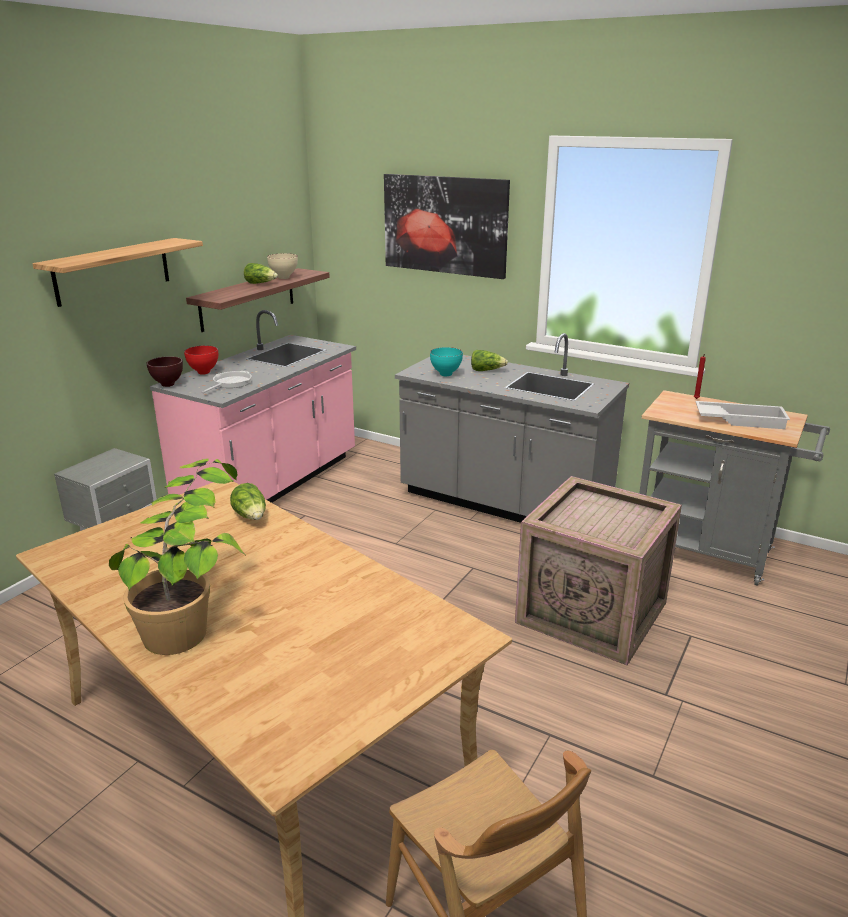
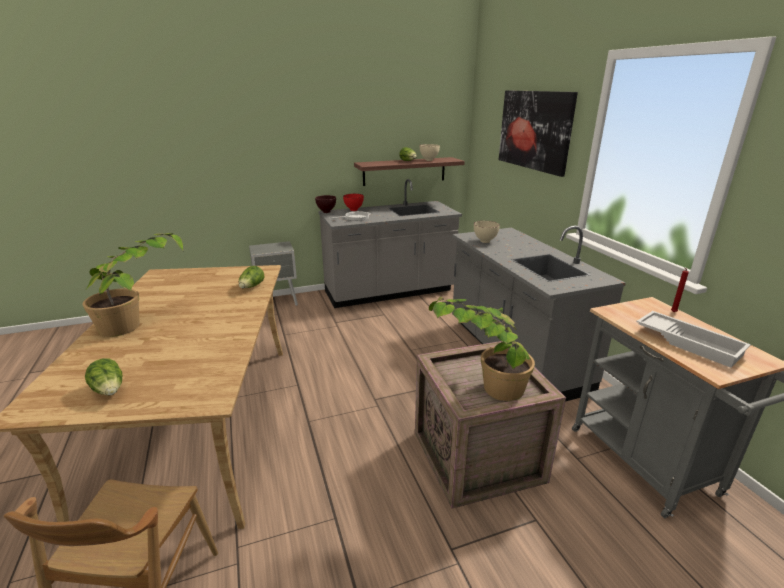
camera: 40 degrees right, 0 degrees up
shelf [32,238,203,307] -> none
pink counter [150,310,356,503] -> grey counter [318,179,462,308]
turquoise bowl [430,347,463,376] -> beige bowl [474,221,500,243]
lettuce [471,350,508,371] -> lettuce moved to [85,358,122,395]
none -> potted plant [429,297,535,401]

